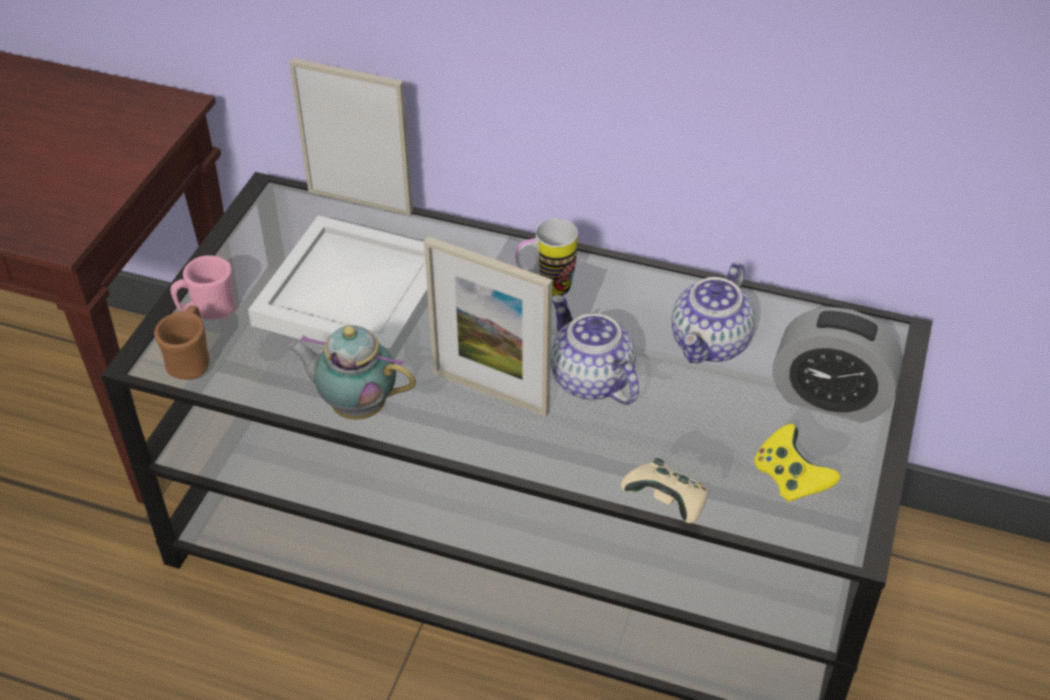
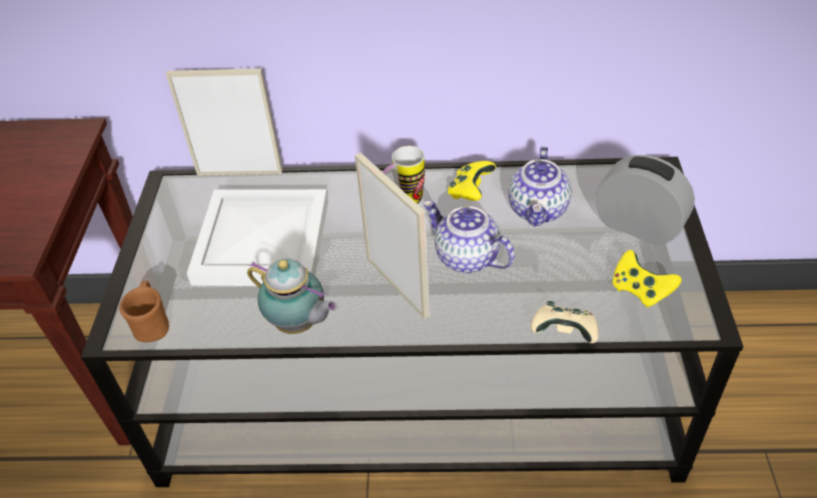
camera: 15 degrees left, 0 degrees up
pink mug [171,255,235,320] -> none
teapot [287,325,416,420] -> teapot turned 150 degrees counterclockwise [247,259,338,334]
picture frame [424,236,552,417] -> picture frame turned 135 degrees counterclockwise [355,152,430,319]
alarm clock [773,307,903,422] -> alarm clock turned 150 degrees counterclockwise [596,155,695,245]
none -> yellow game controller [448,161,496,201]

